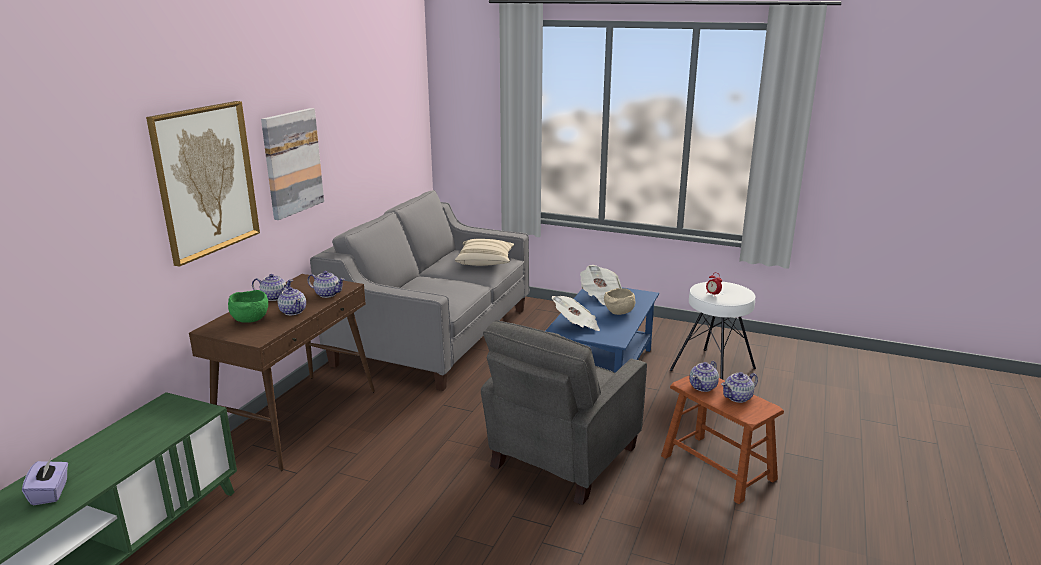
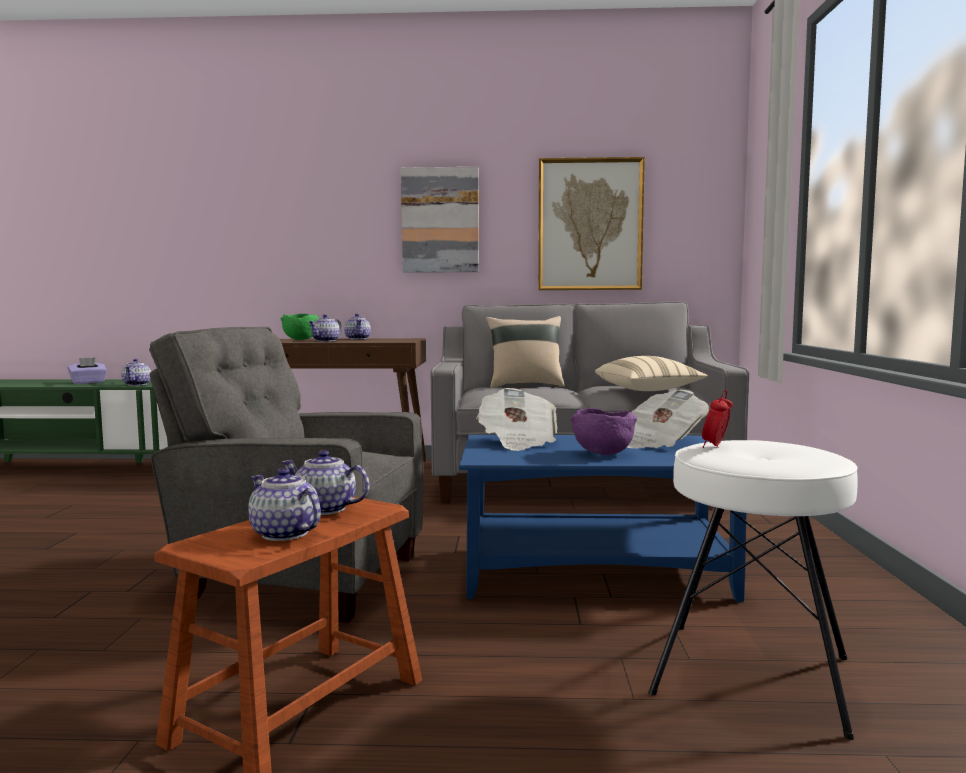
camera: 70 degrees right, 15 degrees down
picture [146,101,260,267] -> picture moved to [538,157,645,290]
teapot [308,271,345,298] -> teapot moved to [122,359,151,386]
beige bowl [604,288,635,315] -> purple bowl [570,408,637,455]
none -> beige pillow [486,316,565,388]

